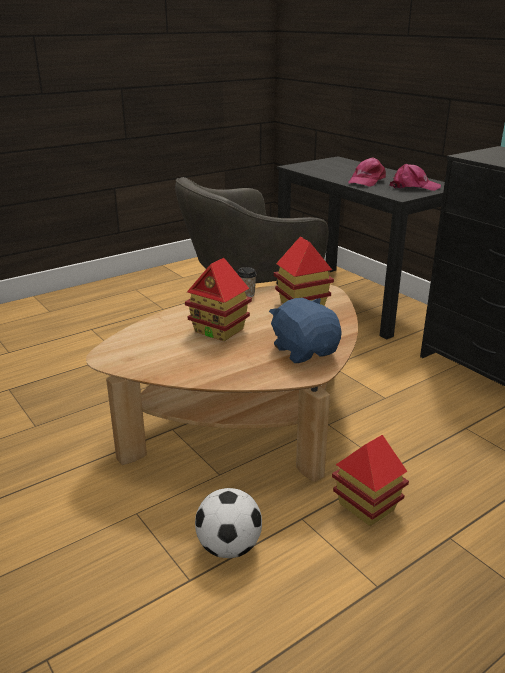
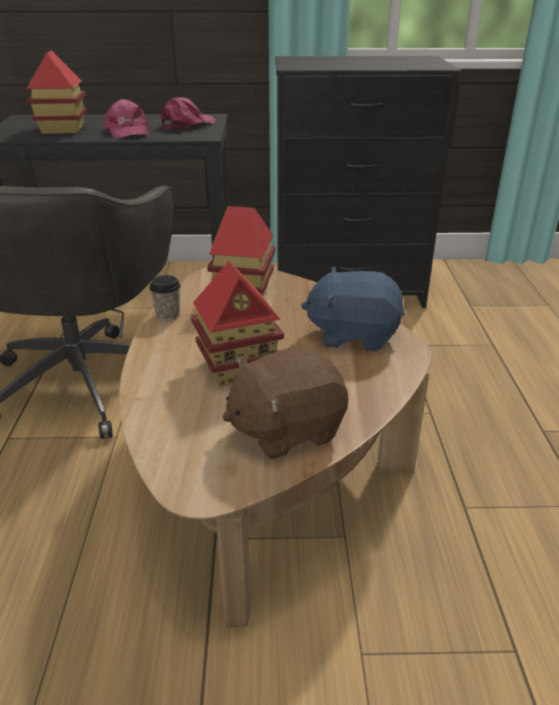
camera: 55 degrees left, 5 degrees up
football [195,488,262,558] -> none
toy house [332,435,409,526] -> toy house moved to [27,50,87,134]
none -> brown plush toy [223,346,348,460]

